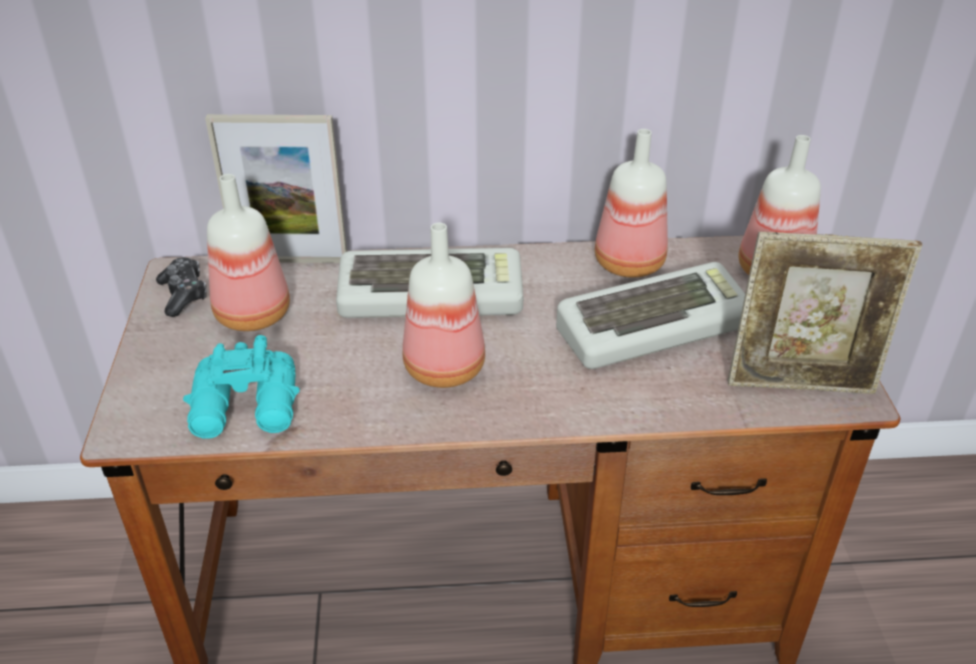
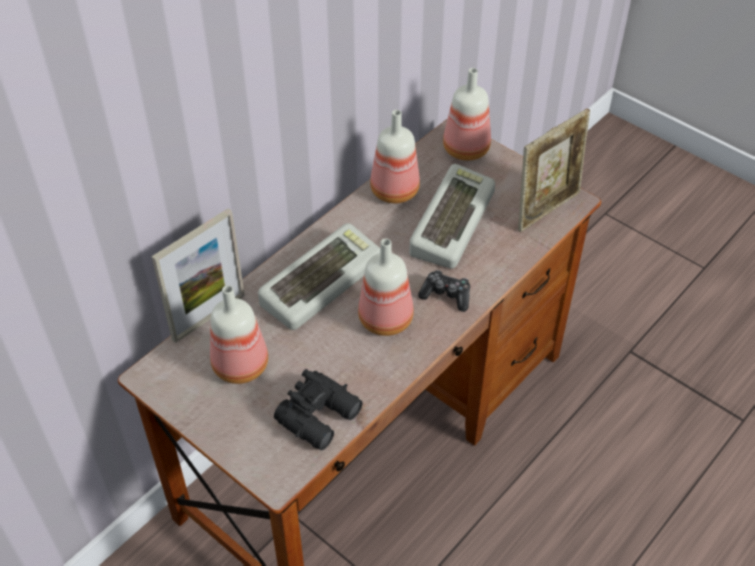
camera: 45 degrees left, 10 degrees up
game controller [156,257,207,317] -> game controller moved to [418,270,470,312]
turquoise binoculars [183,335,300,439] -> black binoculars [274,369,363,450]

